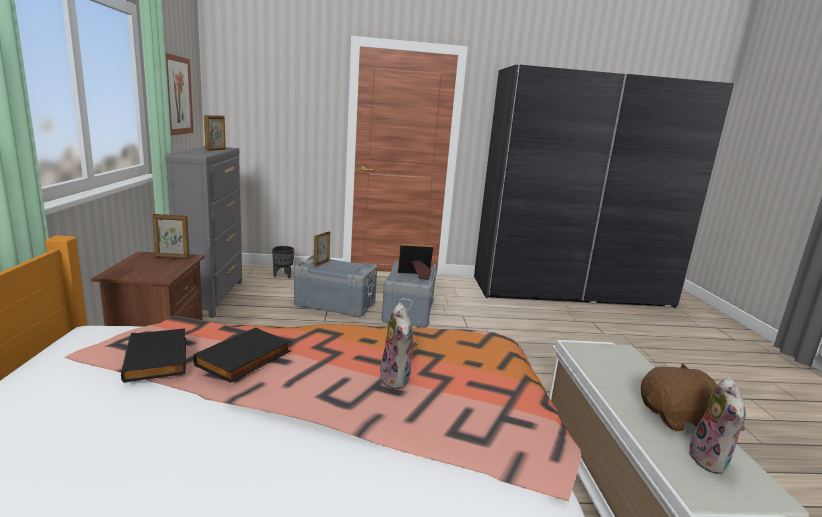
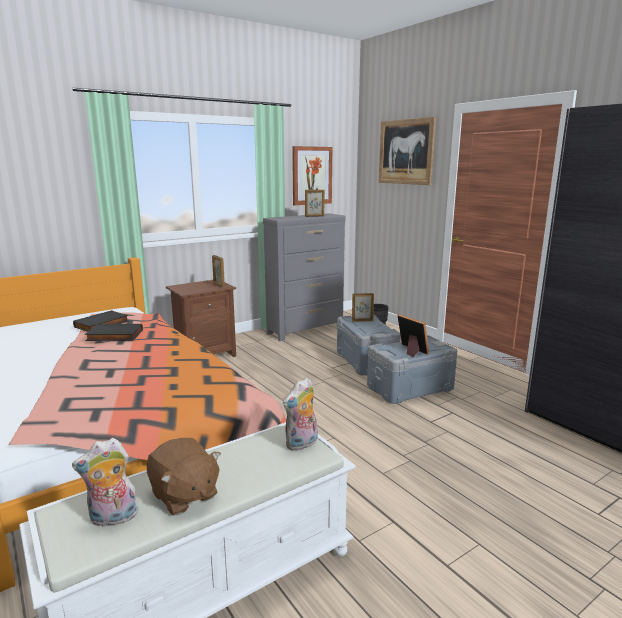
camera: 60 degrees right, 0 degrees up
plush toy [380,303,418,389] -> plush toy moved to [283,378,318,451]
none -> picture [379,117,436,185]

